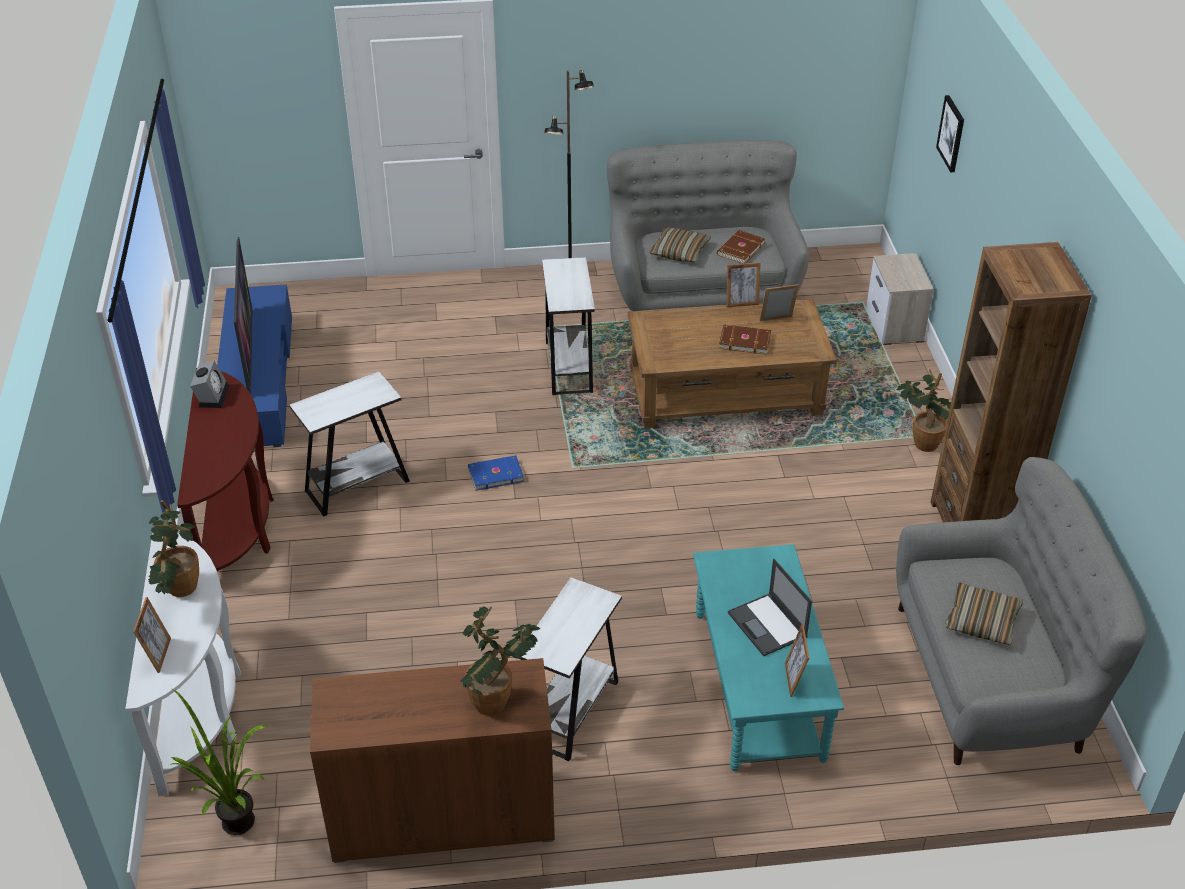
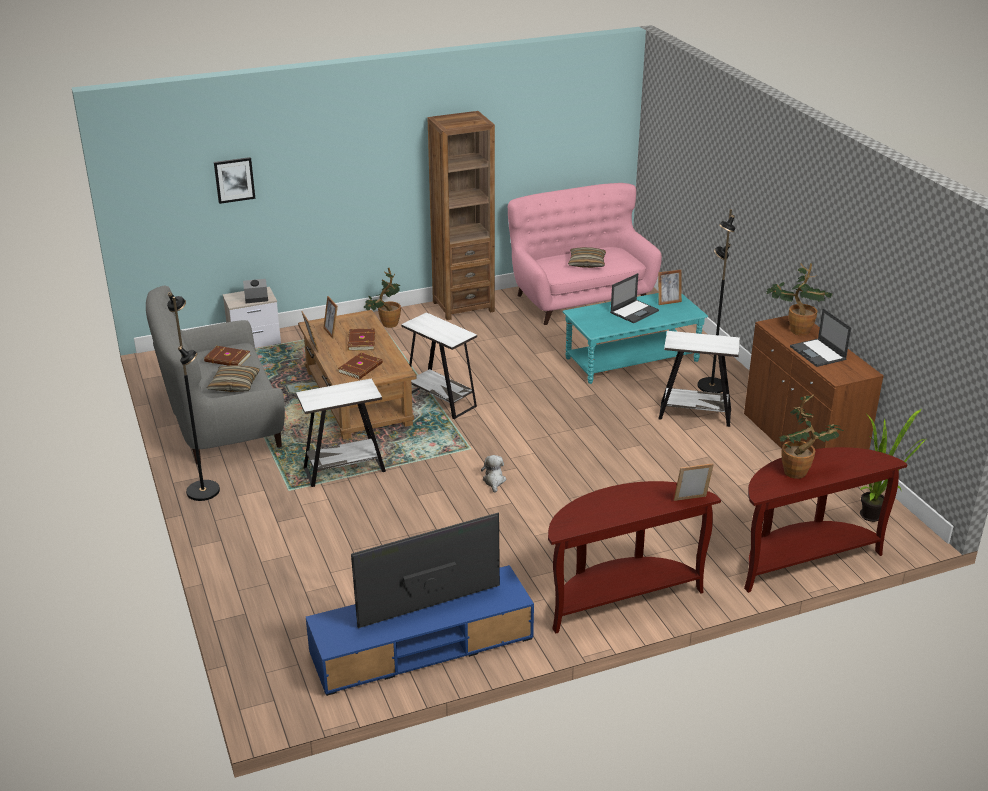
camera: 105 degrees left, 10 degrees down
white console table [125,533,242,796] -> brown console table [744,447,907,593]
picture frame [133,597,171,673] -> picture frame moved to [674,463,714,501]
alarm clock [190,361,229,408] -> alarm clock moved to [243,279,268,303]
white side table [289,372,410,517] -> white side table moved to [401,312,477,419]
blue book [468,455,524,491] -> plush toy [481,455,506,492]
grey sofa [896,457,1146,765] -> pink sofa [508,183,662,325]
none -> brown book [338,353,383,379]
none -> black floor lamp [698,209,735,393]
none -> laptop [790,308,851,367]

